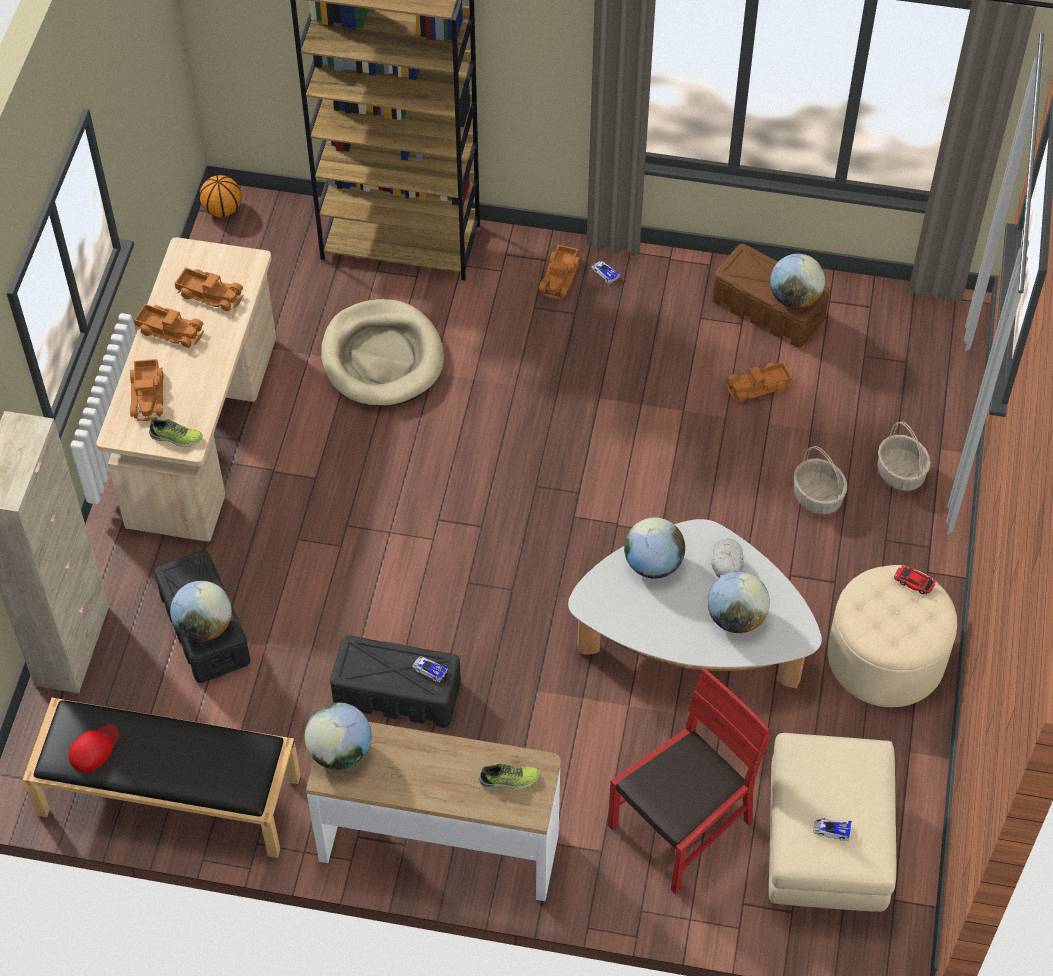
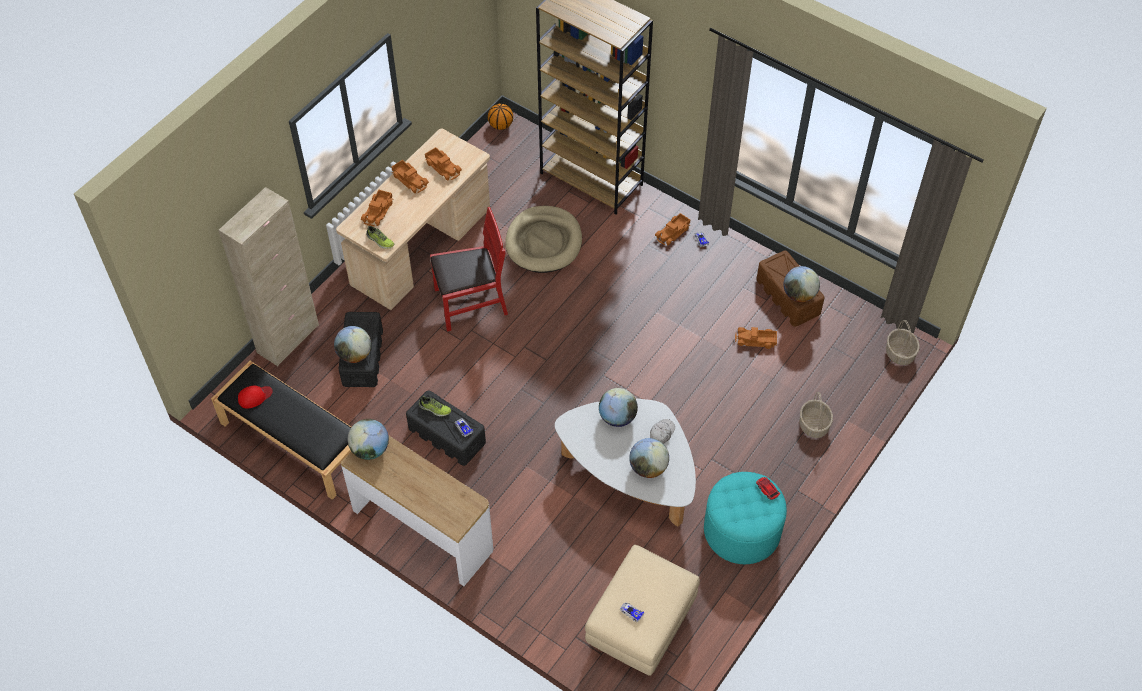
camera: 25 degrees right, 0 degrees up
shoe [479,764,540,789] -> shoe moved to [419,396,451,416]
red chair [608,668,770,894] -> red chair moved to [430,207,508,332]
basket [794,446,847,514] -> basket moved to [886,320,920,365]
beige ottoman [828,565,957,707] -> turquoise ottoman [704,472,787,564]

